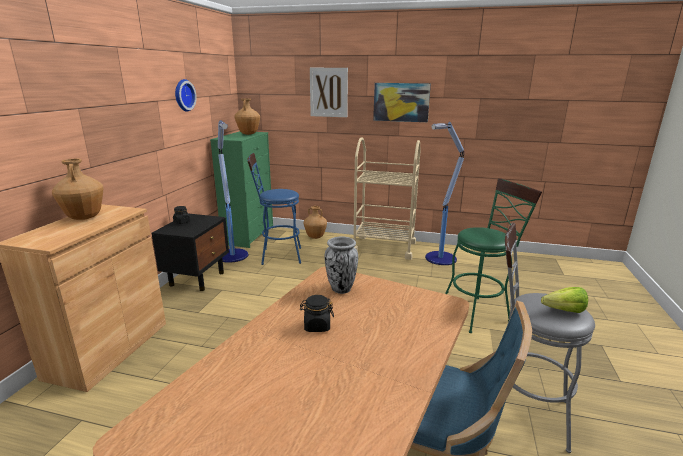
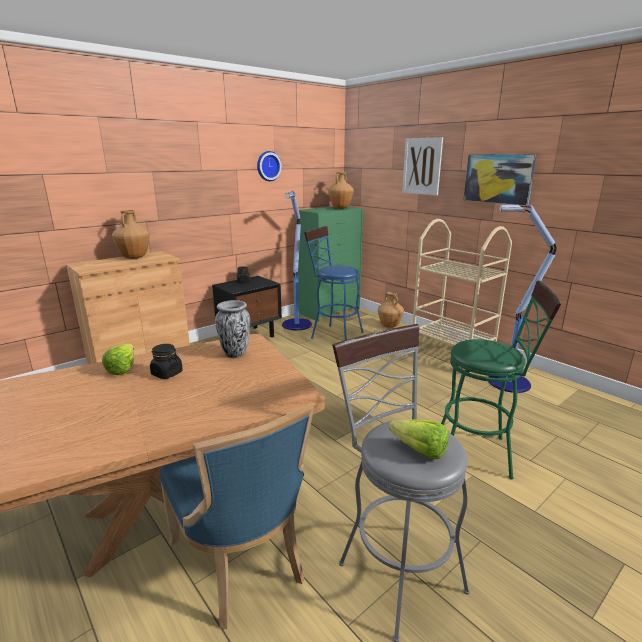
camera: 35 degrees right, 0 degrees up
none -> lettuce [102,344,134,375]

